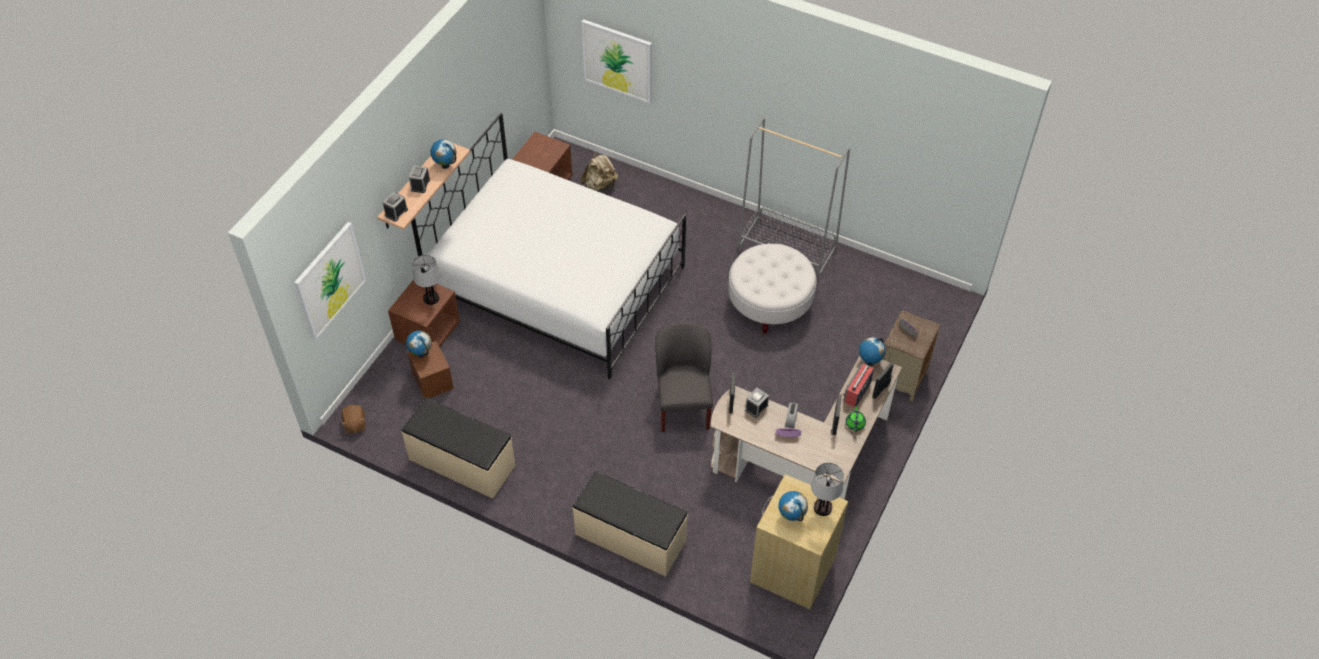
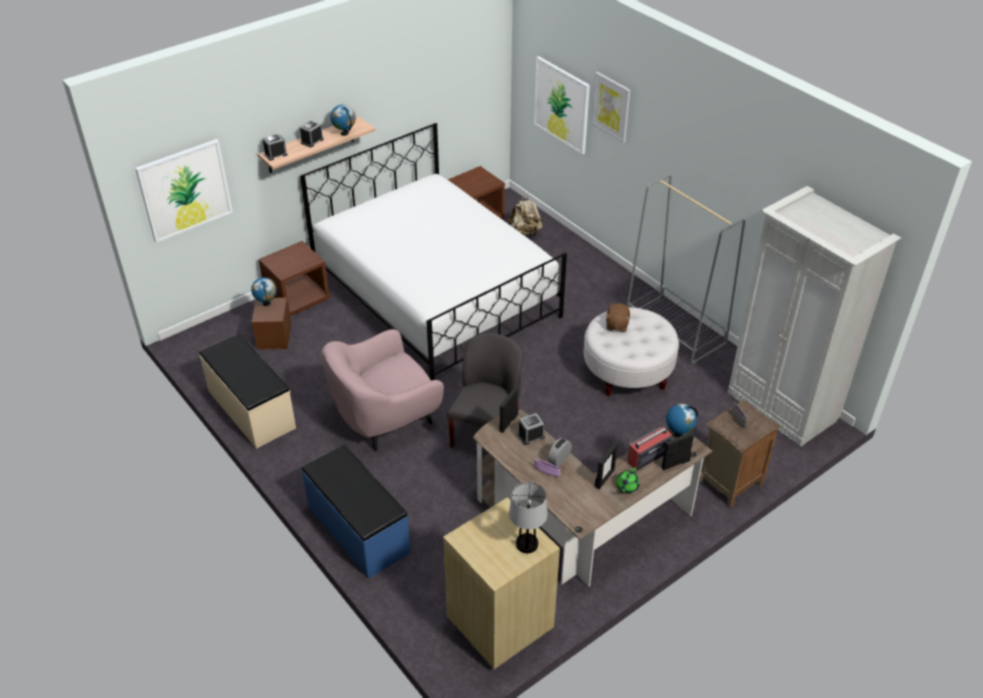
camera: 25 degrees right, 10 degrees down
brown plush toy [341,405,366,433] -> brown plush toy moved to [605,303,630,332]
table lamp [412,255,440,305] -> none
beige bench [573,471,688,577] -> blue bench [302,444,411,579]
globe [778,491,808,521] -> none
none -> pink armchair [321,329,444,451]
none -> picture [592,72,631,143]
none -> white wardrobe [728,186,901,447]

